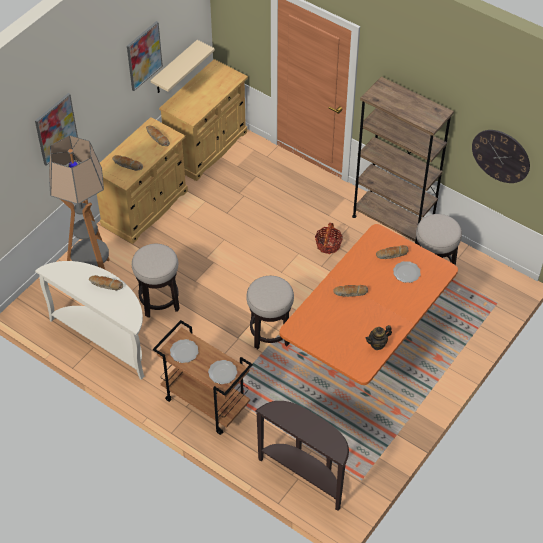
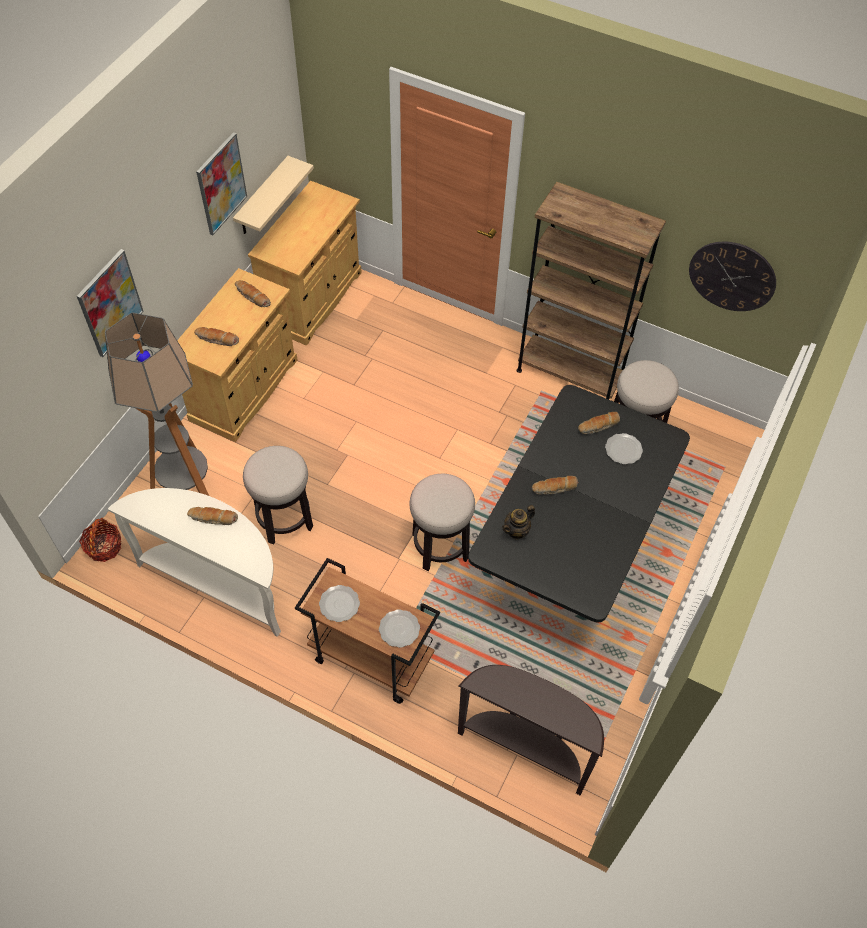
camera: 10 degrees left, 5 degrees up
orange dining table [280,224,458,385] -> black dining table [468,385,690,623]
basket [315,223,343,254] -> basket moved to [79,518,121,562]
teapot [366,325,392,350] -> teapot moved to [502,505,535,540]

